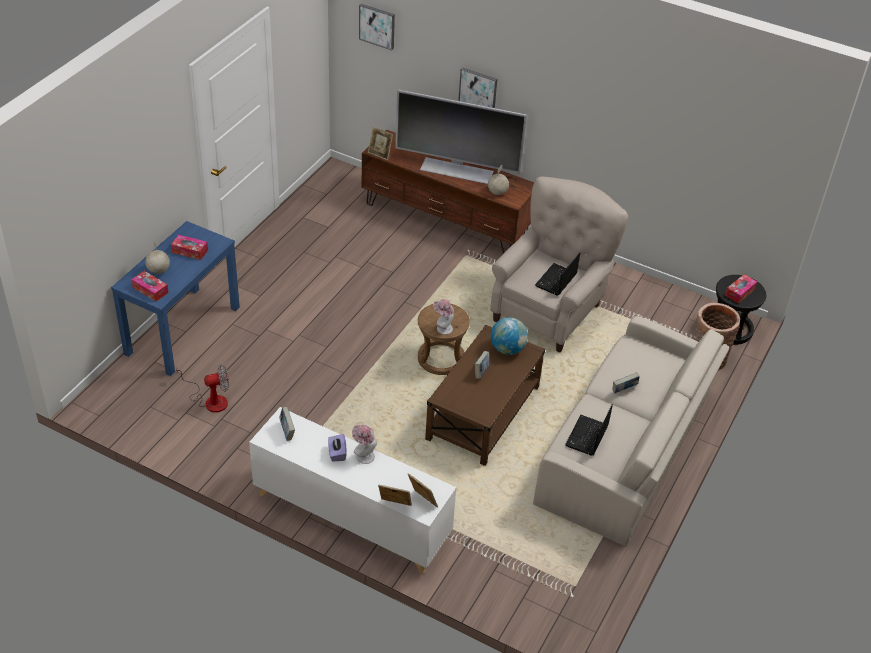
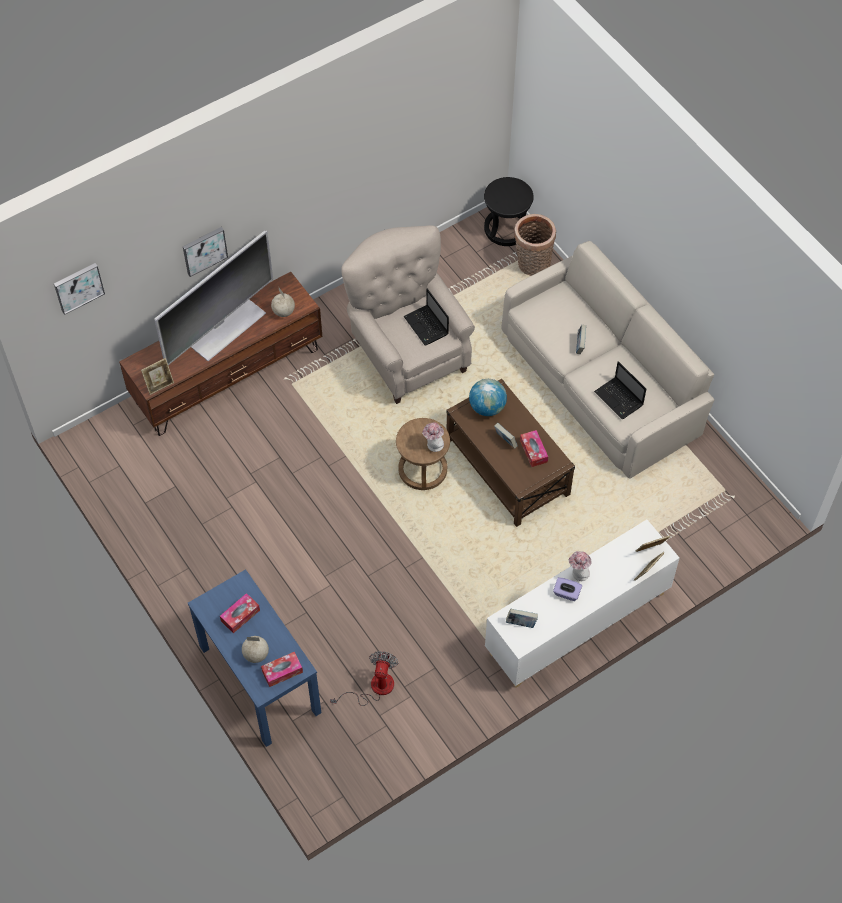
camera: 60 degrees left, 15 degrees up
tissue box [725,274,757,303] -> tissue box moved to [520,430,548,467]

